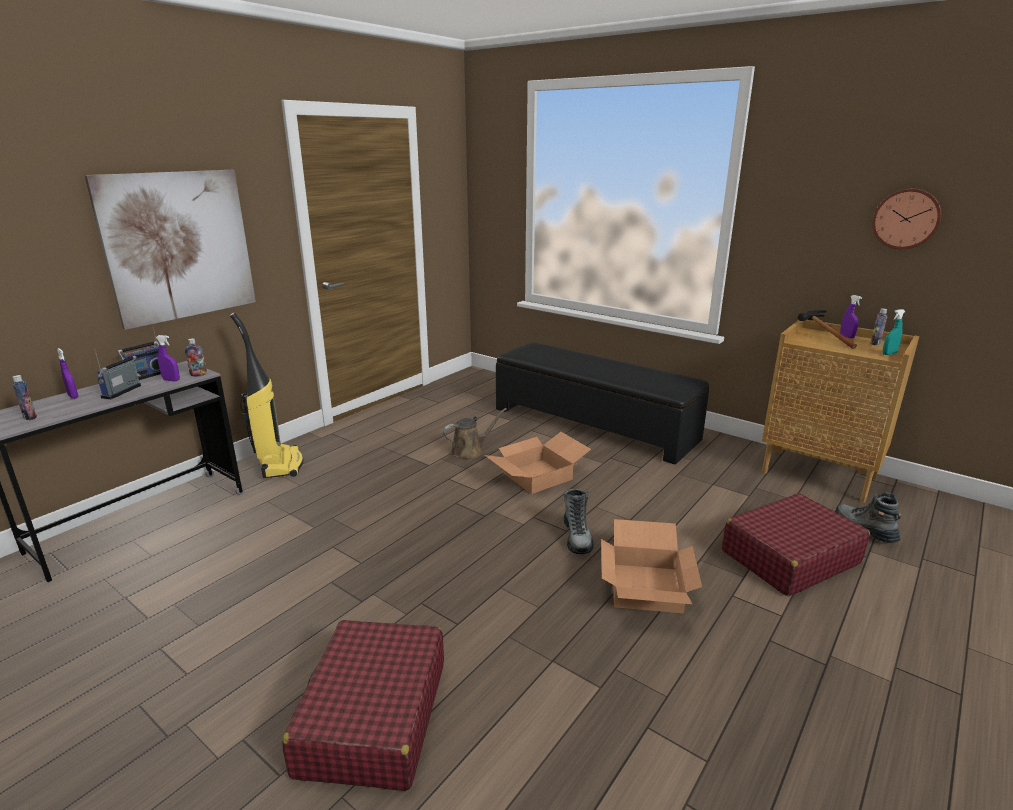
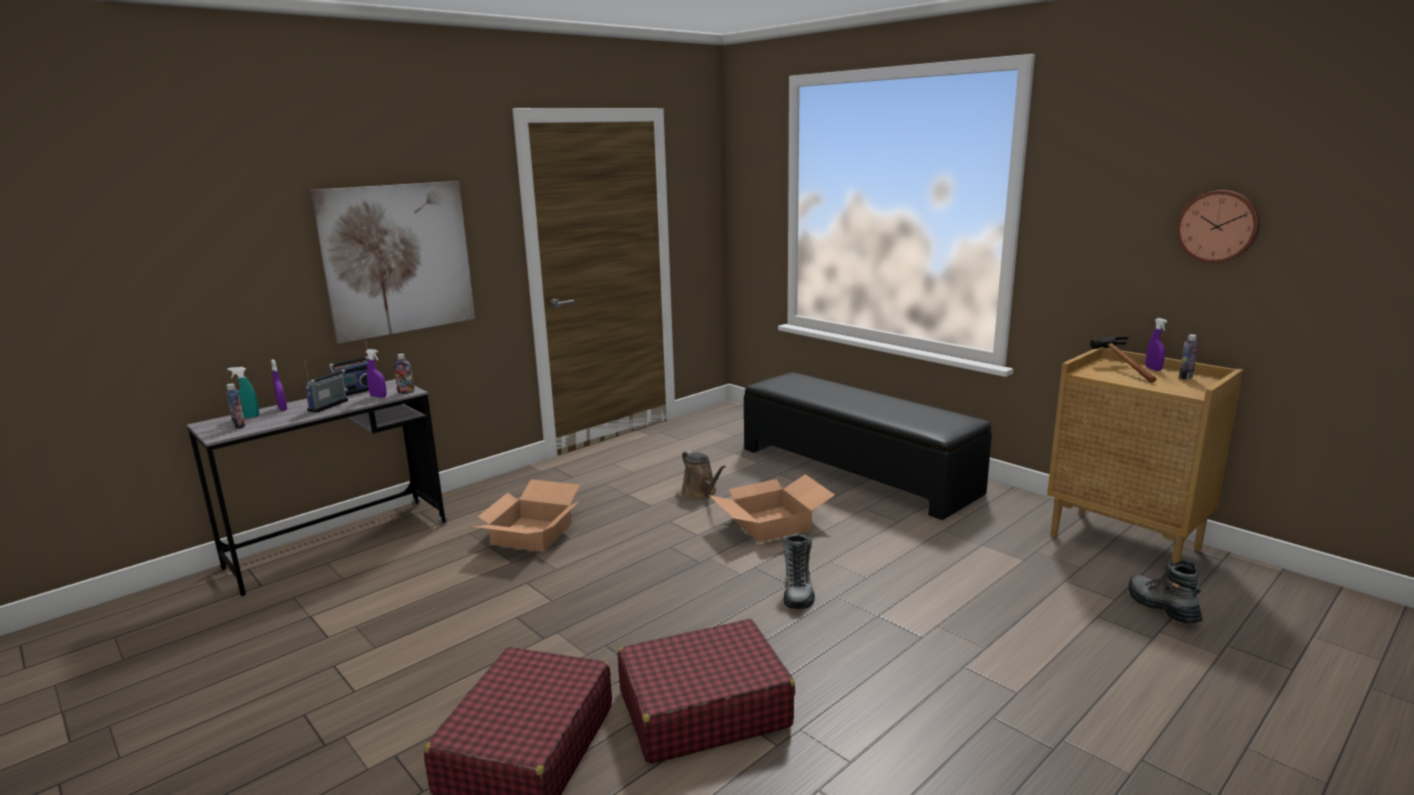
camera: 10 degrees right, 5 degrees down
vacuum cleaner [230,312,304,478] -> none
brown watering can [443,408,507,459] -> brown watering can turned 75 degrees clockwise [681,450,726,499]
cardboard box [601,519,702,613] -> cardboard box moved to [472,479,580,552]
red suitcase [722,493,870,596] -> red suitcase moved to [617,619,795,764]
turquoise spray bottle [883,309,905,355] -> turquoise spray bottle moved to [228,367,259,418]

